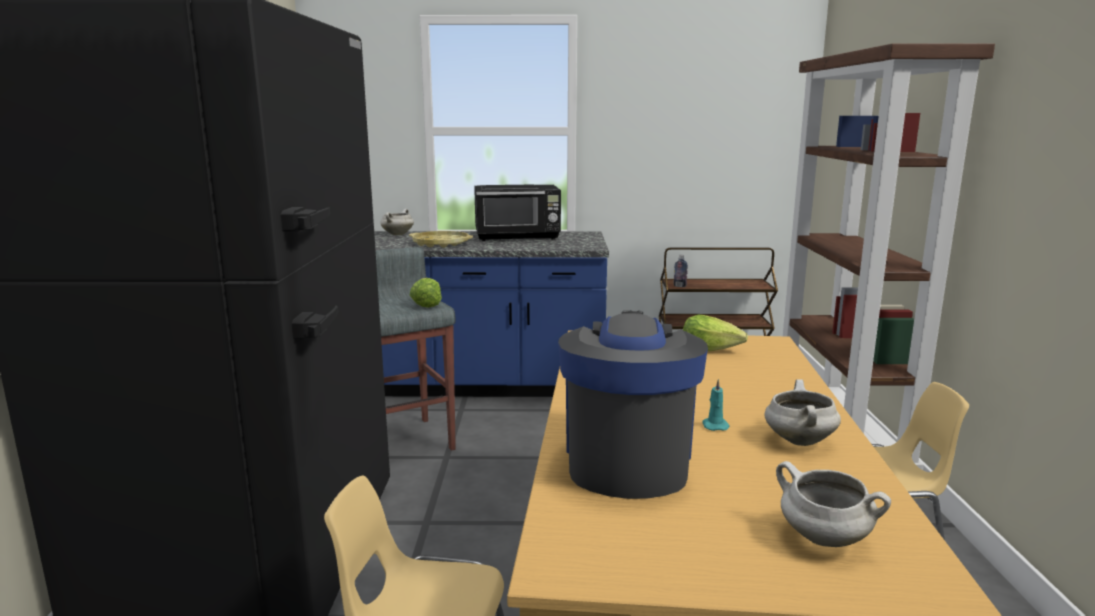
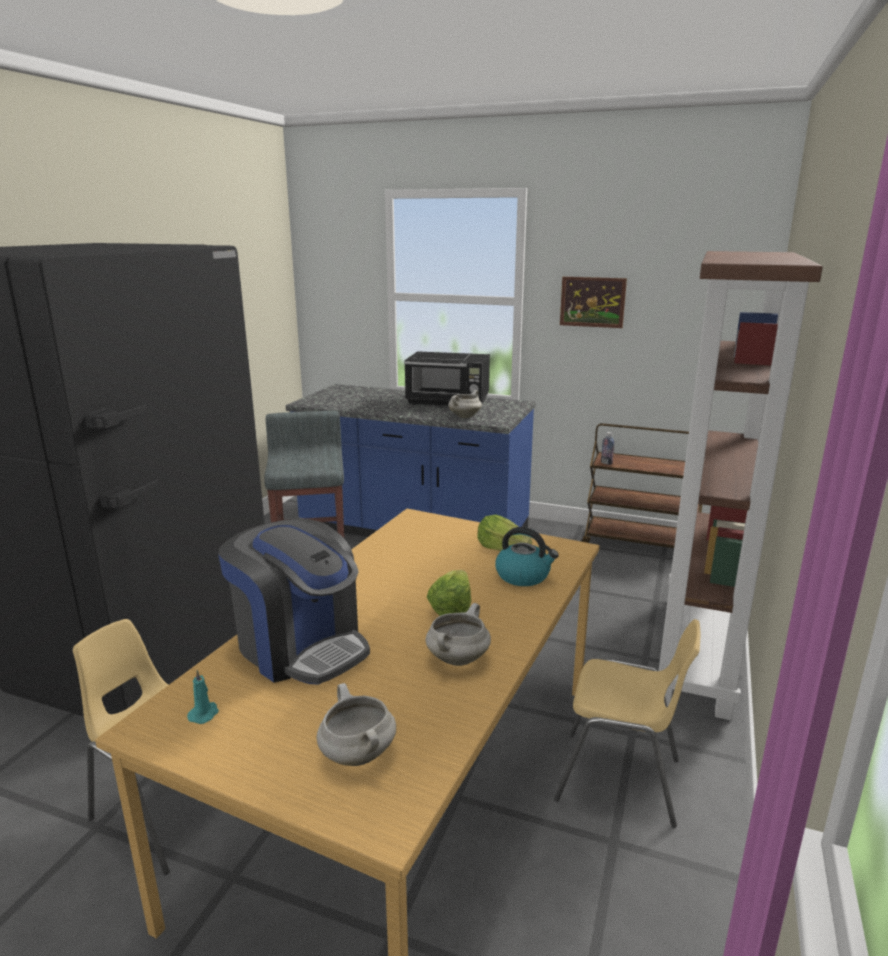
camera: 20 degrees right, 5 degrees up
white cooking pot [380,209,414,235] -> white cooking pot moved to [448,390,482,418]
yellow tray [409,231,473,248] -> none
lettuce [410,278,442,308] -> lettuce moved to [427,570,471,616]
coffee machine [558,310,708,499] -> coffee machine turned 105 degrees clockwise [218,519,370,685]
turquoise candle [702,379,730,431] -> turquoise candle moved to [187,670,219,724]
none -> kettle [495,527,559,586]
none -> picture [560,277,627,328]

